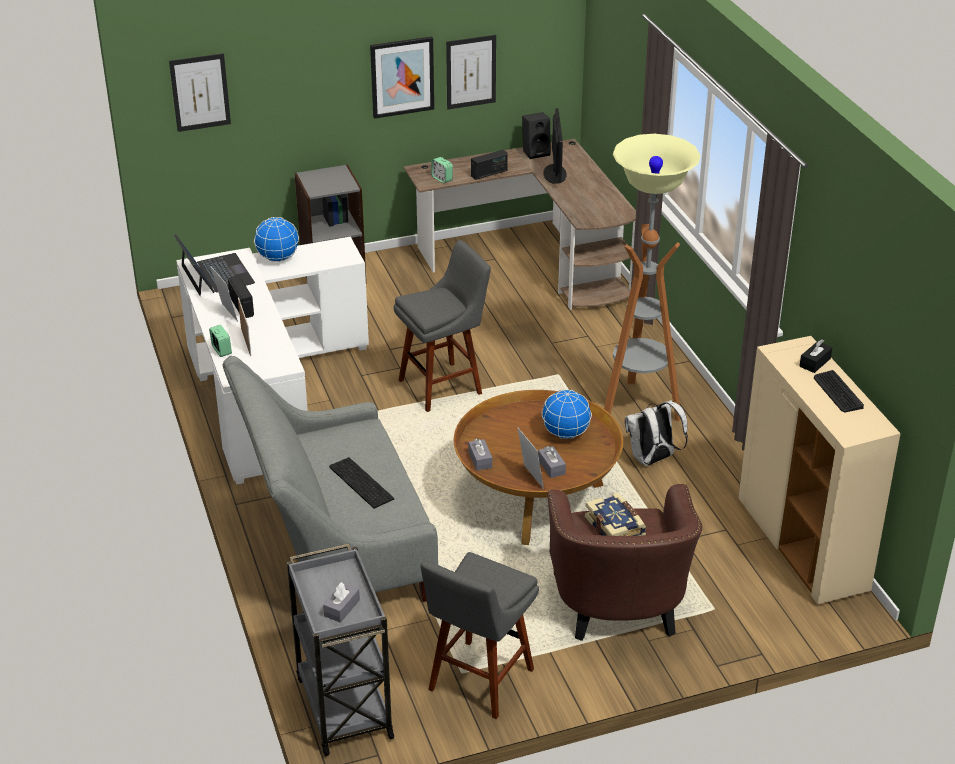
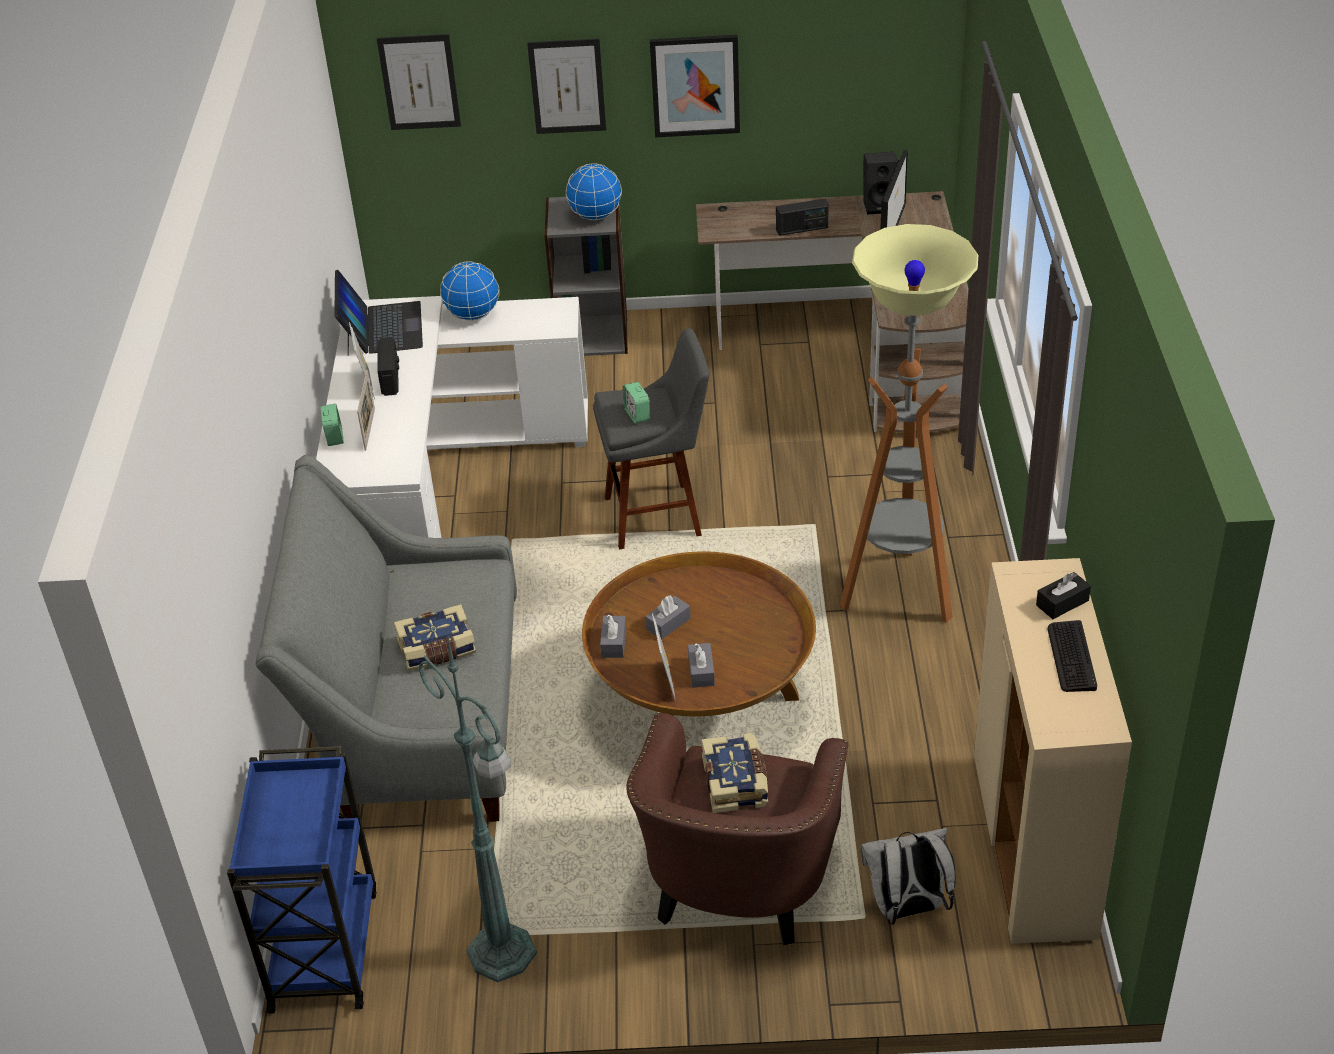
camera: 20 degrees right, 5 degrees up
grey cart [287,544,395,756] -> blue cart [227,746,377,1014]
grey tissue box [323,582,360,623] -> grey tissue box moved to [645,595,691,640]
keyboard [329,457,394,509] -> book [394,604,476,671]
grey stool [420,552,539,719] -> green floor lamp [418,629,537,982]
alarm clock [431,157,453,183] -> alarm clock moved to [623,382,650,424]
picture [446,35,496,109] -> picture moved to [527,38,606,134]
globe [542,390,592,439] -> globe moved to [566,163,622,220]
white backpack [625,400,688,466] -> white backpack moved to [861,828,956,925]

